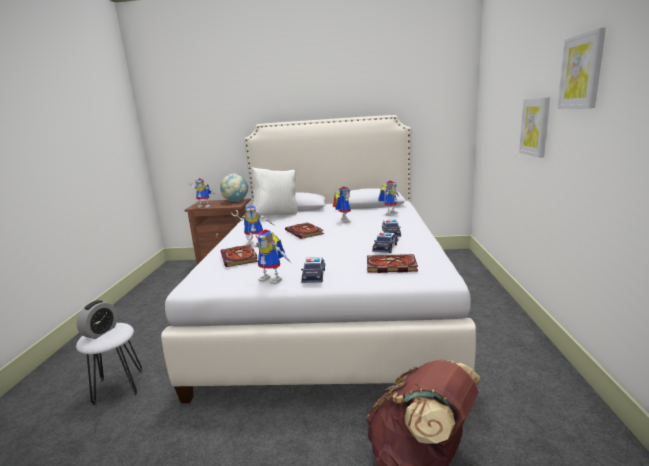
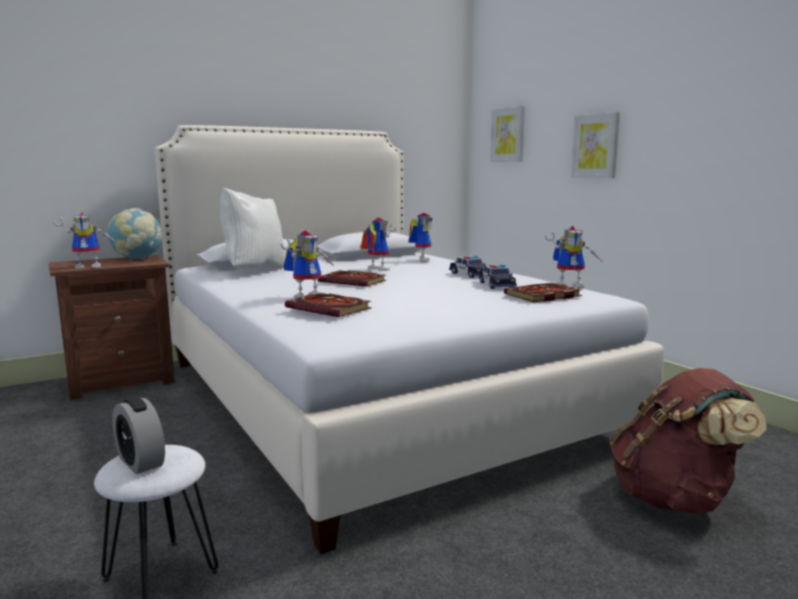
camera: 35 degrees left, 5 degrees down
alarm clock [76,300,118,339] -> alarm clock turned 150 degrees clockwise [113,397,165,474]
toy robot [246,229,293,284] -> toy robot moved to [545,226,603,288]
toy car [301,257,325,283] -> none
picture [557,27,606,109] -> picture moved to [490,106,525,162]

